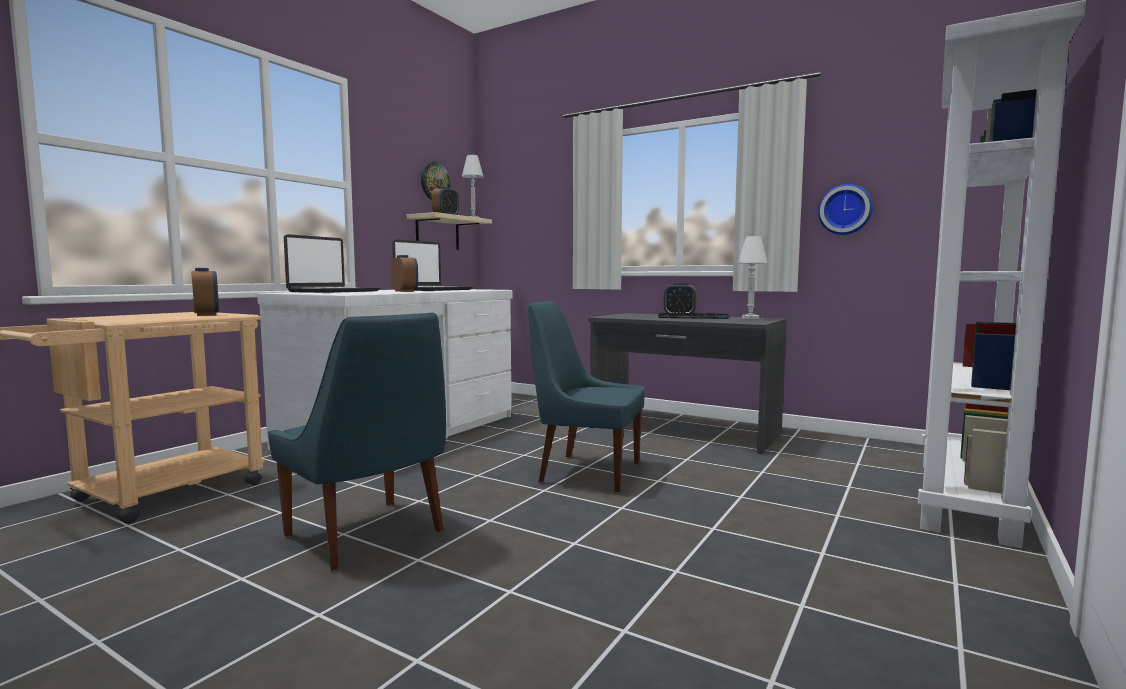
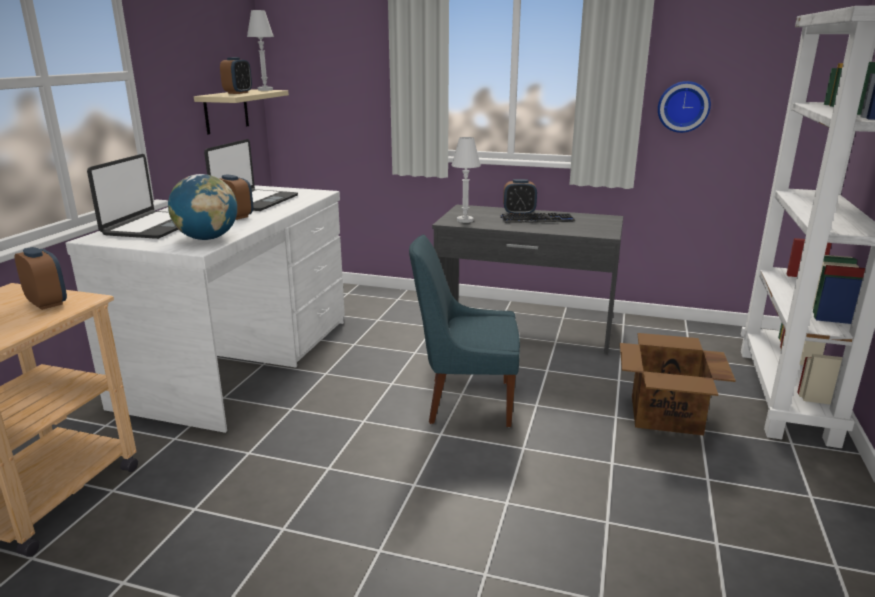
camera: 15 degrees left, 15 degrees up
blue chair [268,313,446,571] -> none
wall clock [421,162,450,200] -> none
white table lamp [738,236,768,319] -> white table lamp moved to [452,137,481,223]
none -> globe [168,174,237,240]
none -> cardboard box [620,333,736,436]

